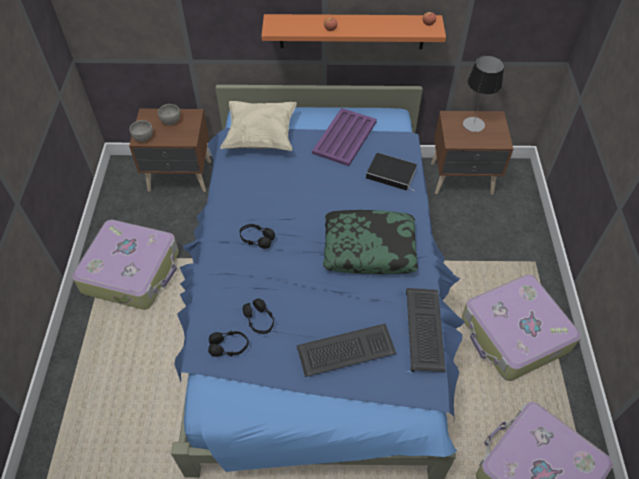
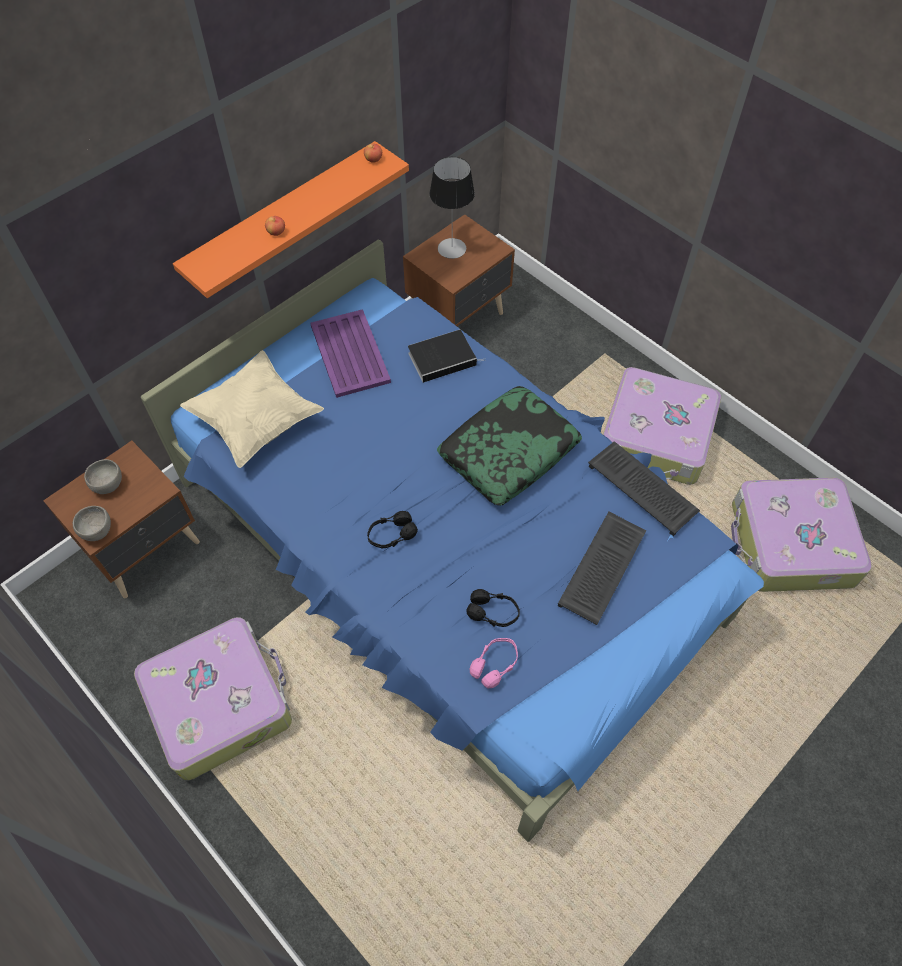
camera: 45 degrees left, 5 degrees up
black headphones [208,330,249,357] -> pink headphones [469,638,518,689]

